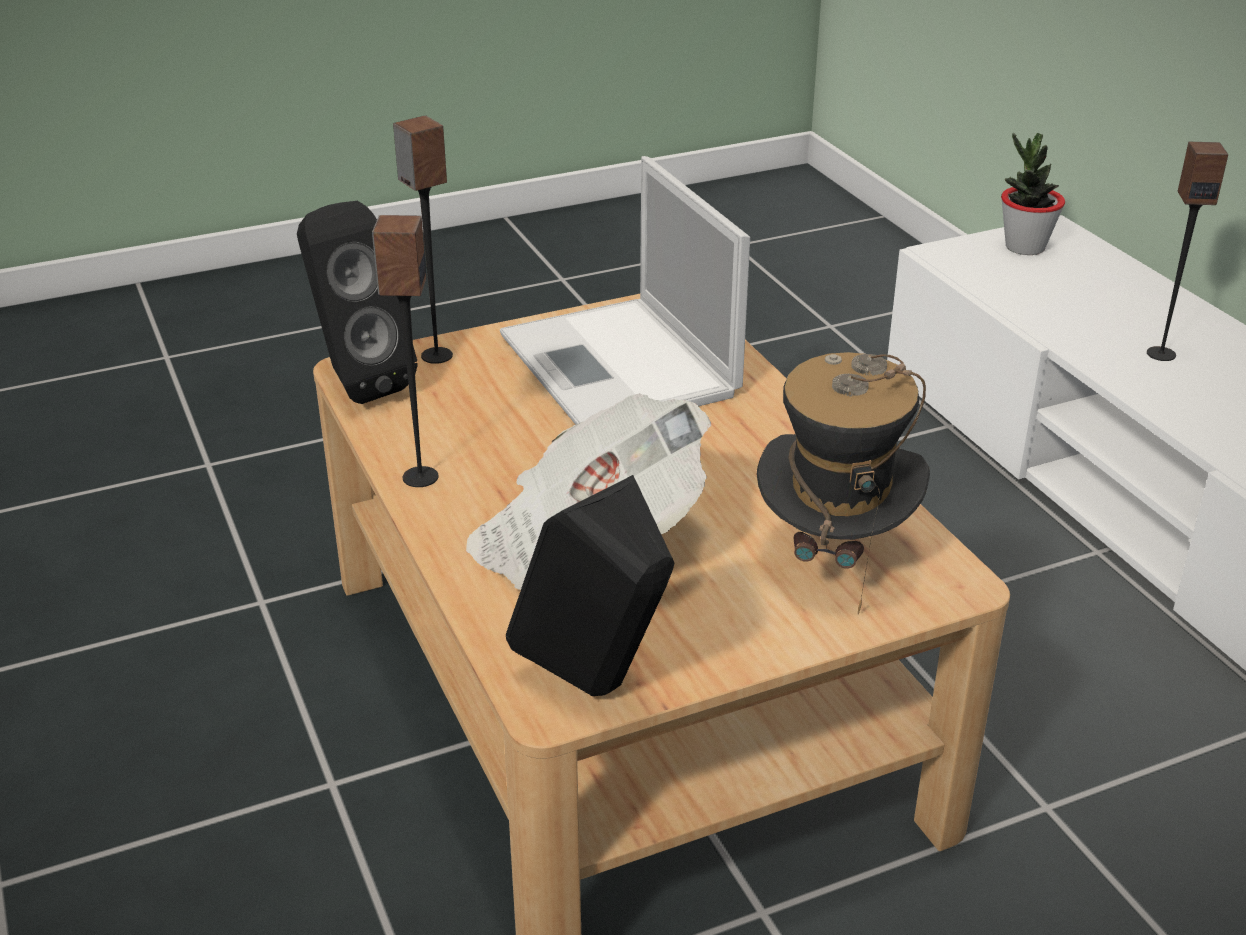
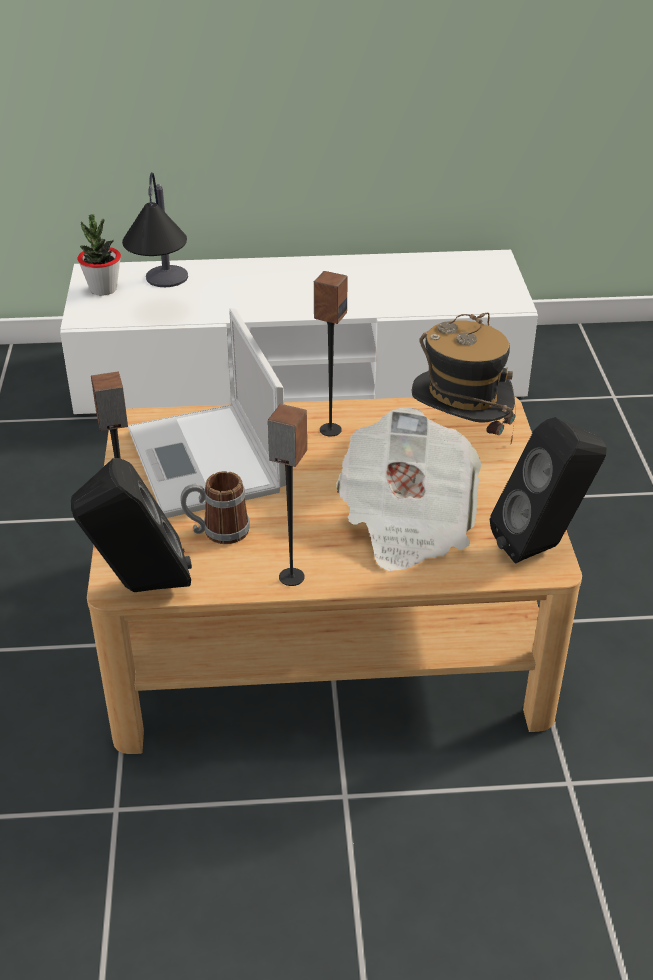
camera: 70 degrees left, 5 degrees up
laptop [500,156,750,425] -> laptop turned 75 degrees clockwise [128,308,286,518]
speaker [1147,142,1228,361] -> speaker moved to [314,271,348,437]
none -> table lamp [122,172,188,287]
none -> mug [180,471,250,544]

